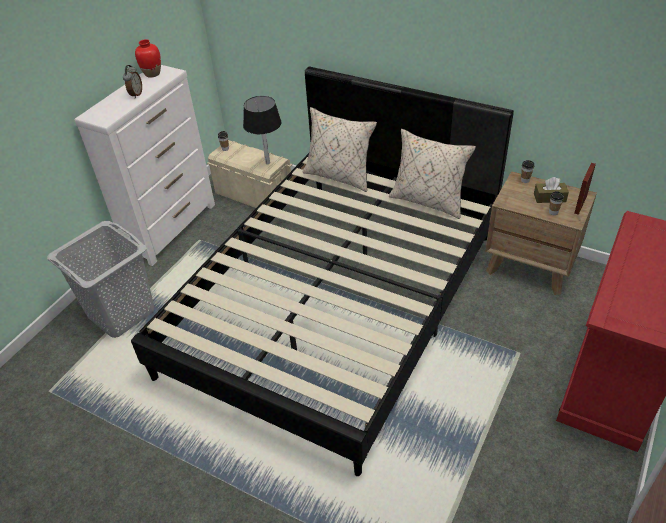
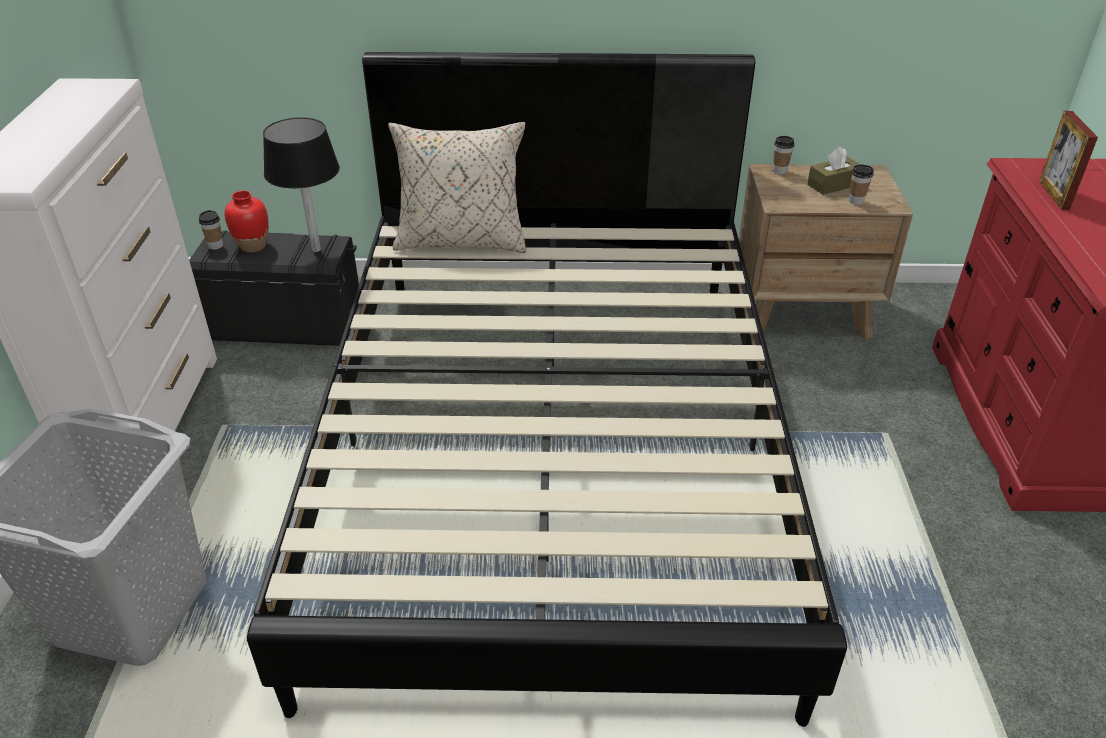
camera: 30 degrees left, 5 degrees down
alarm clock [123,65,142,99] -> none
red vase [135,39,161,78] -> red vase moved to [225,190,269,253]
beige storage box [207,140,292,208] -> black storage box [189,231,359,346]
beige pillow [389,129,476,219] -> none
picture frame [575,163,596,215] -> picture frame moved to [1039,111,1098,210]

